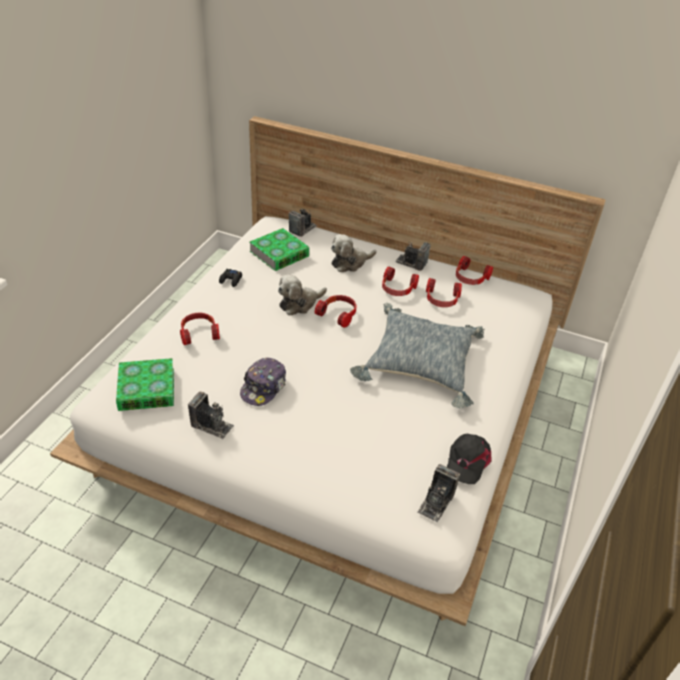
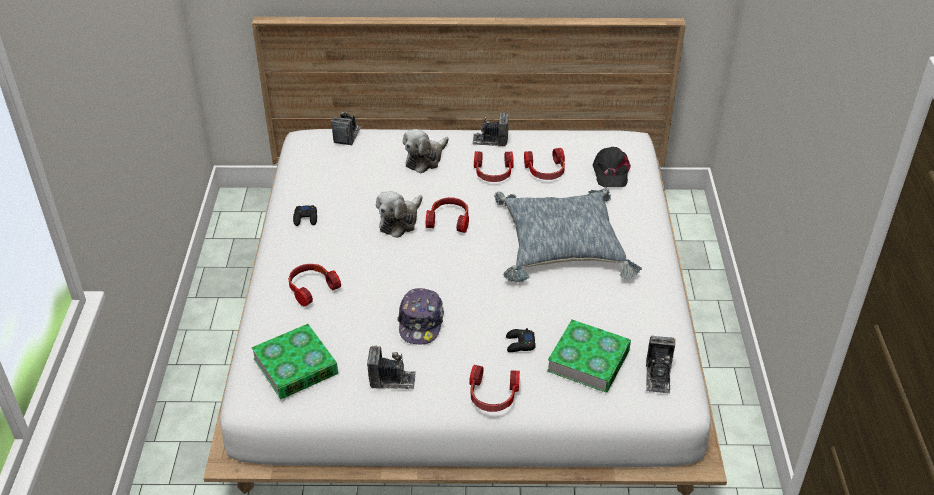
camera: 20 degrees left, 0 degrees up
book [250,228,310,271] -> book moved to [547,320,631,393]
black cap [447,434,492,484] -> black cap moved to [593,147,631,187]
headphones [456,256,493,285] -> headphones moved to [469,365,520,412]
none -> black game controller [506,328,536,352]

